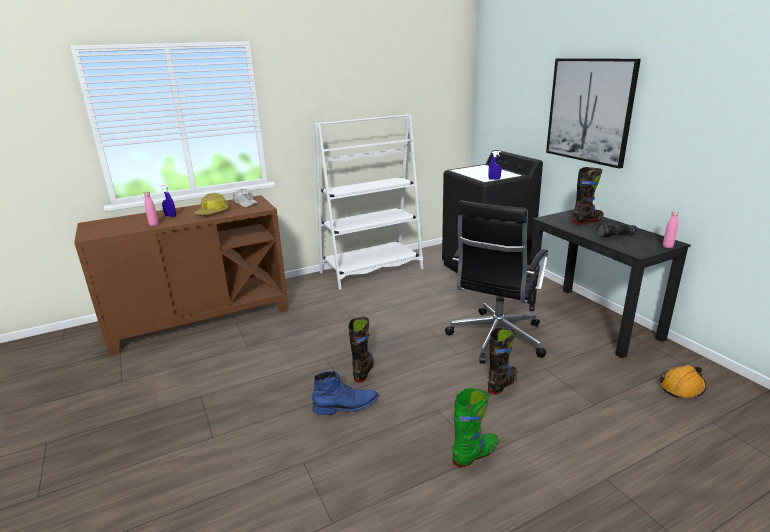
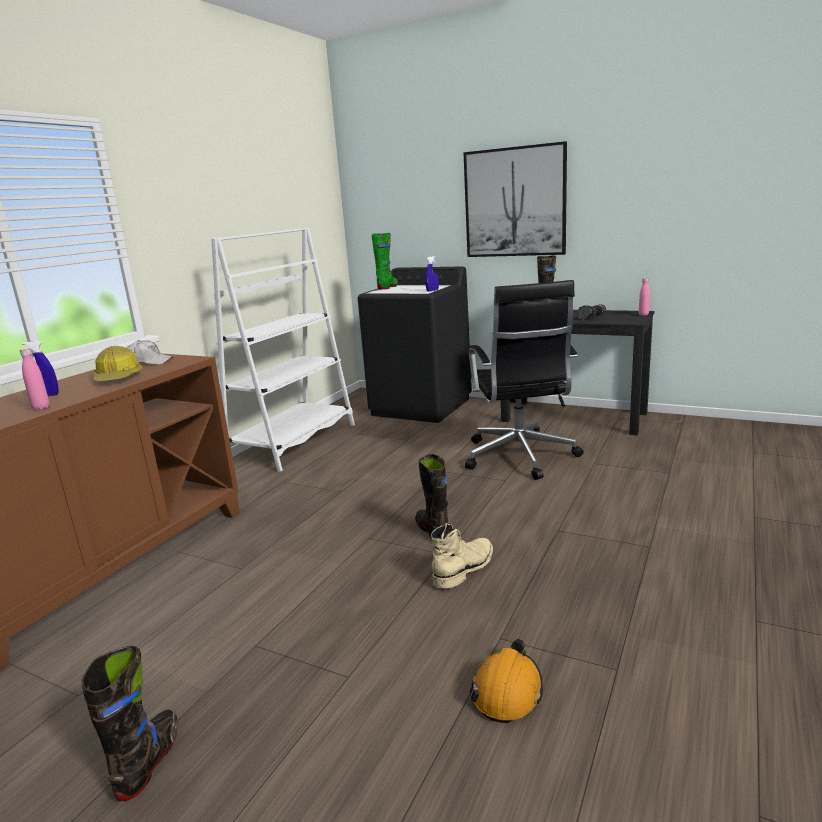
camera: 35 degrees left, 5 degrees down
blue boot [312,371,379,415] -> beige boot [431,523,493,588]
green boot [452,388,498,467] -> green boot moved to [372,233,398,289]
black boot [488,327,517,394] -> black boot moved to [82,646,178,801]
orange hard hat [659,365,706,398] -> orange hard hat moved to [470,639,543,723]

